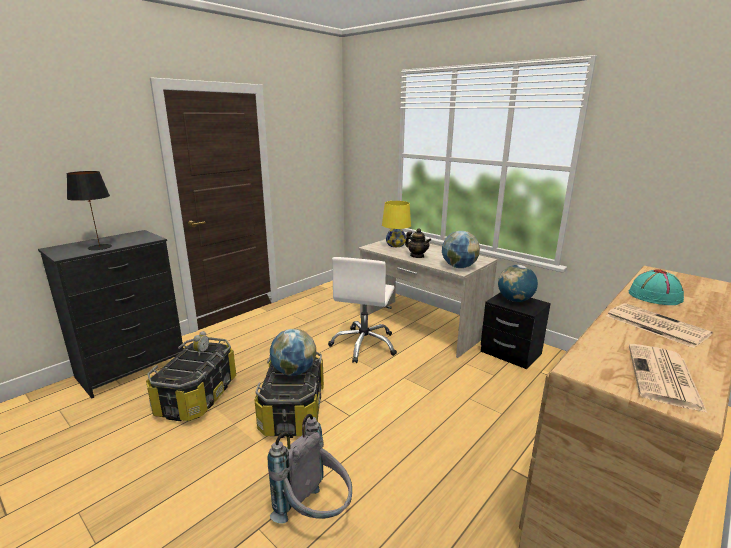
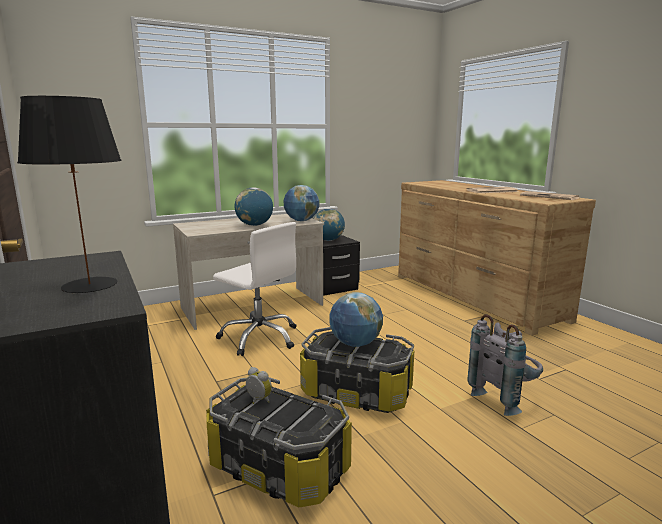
camera: 70 degrees left, 5 degrees down
yellow table lamp [382,201,411,247] -> none
teapot [405,228,431,258] -> globe [235,187,273,226]
turquoise hat [629,269,684,305] -> none

